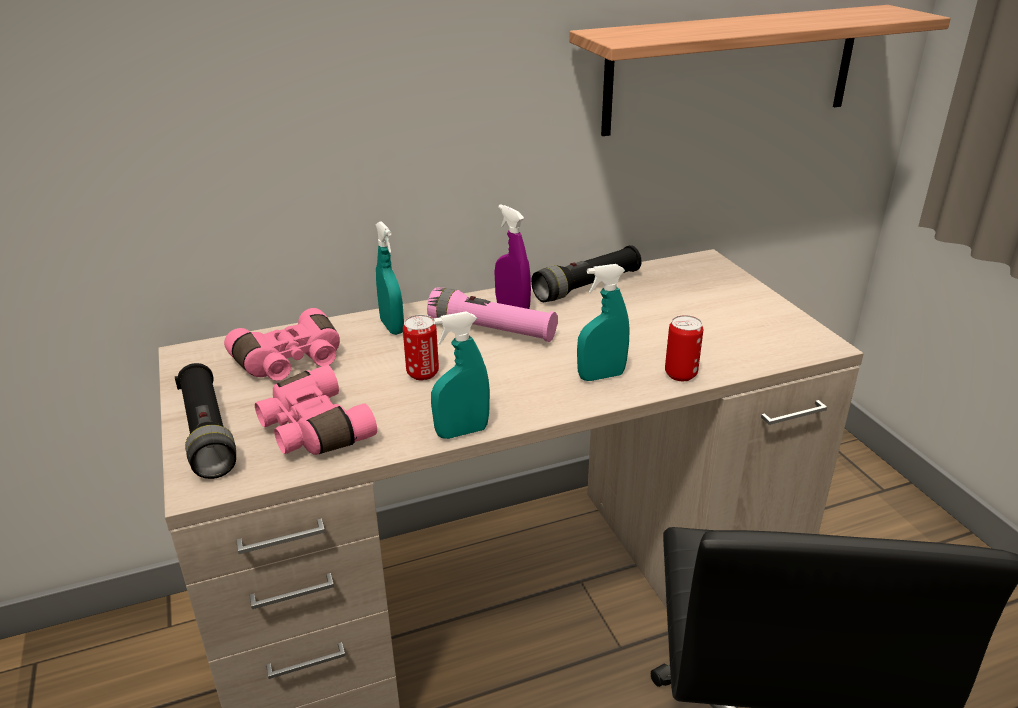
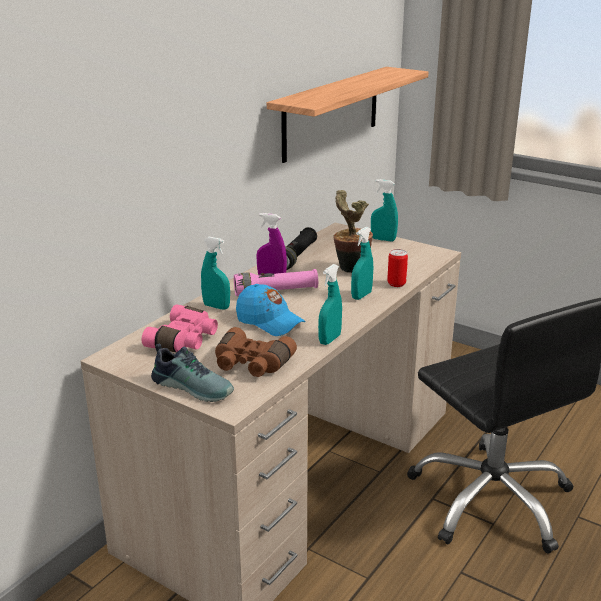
camera: 35 degrees left, 5 degrees down
black flashlight [175,363,236,479] -> shoe [151,344,234,402]
pink binoculars [255,365,377,455] -> brown binoculars [215,327,297,377]
can [403,315,439,380] -> blue cap [236,284,306,336]
none -> potted plant [333,190,373,273]
none -> turquoise spray bottle [371,179,398,241]

